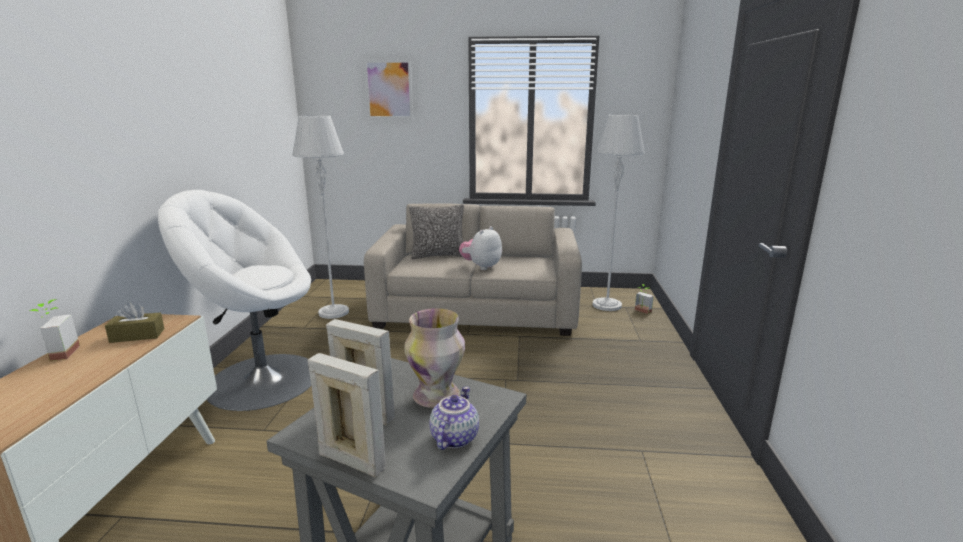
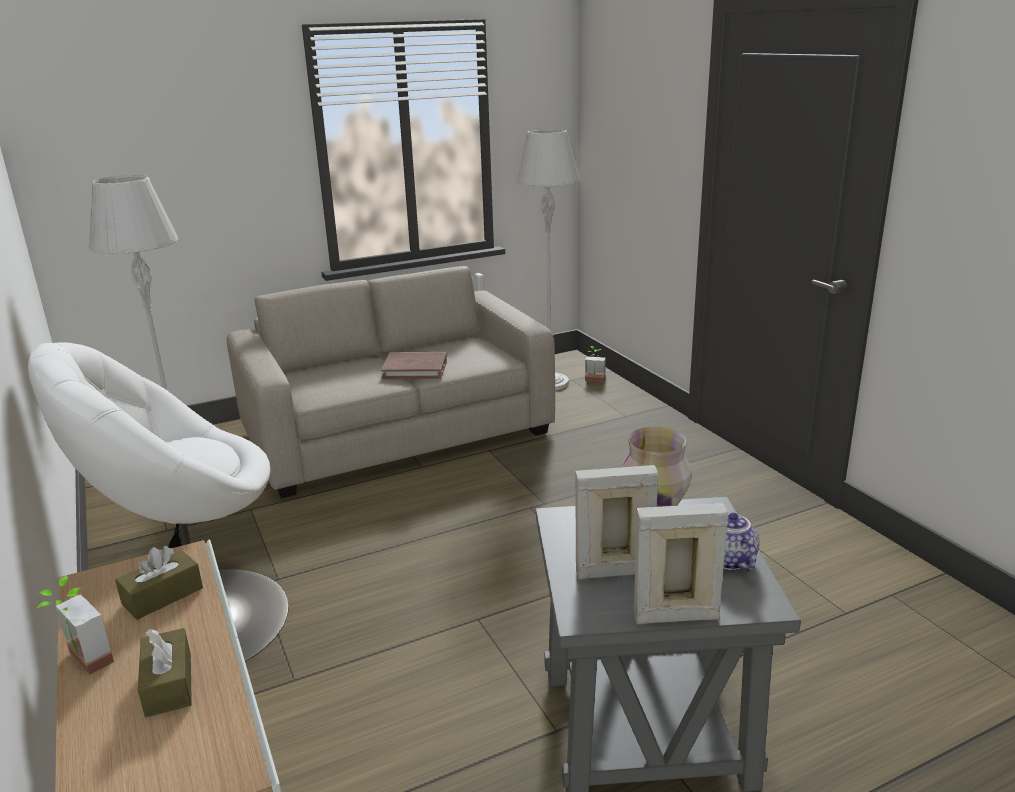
camera: 30 degrees left, 5 degrees up
picture [364,60,413,119] -> none
pillow [409,204,464,259] -> none
plush toy [459,226,502,270] -> brown book [381,352,447,379]
none -> brown tissue box [138,628,192,717]

